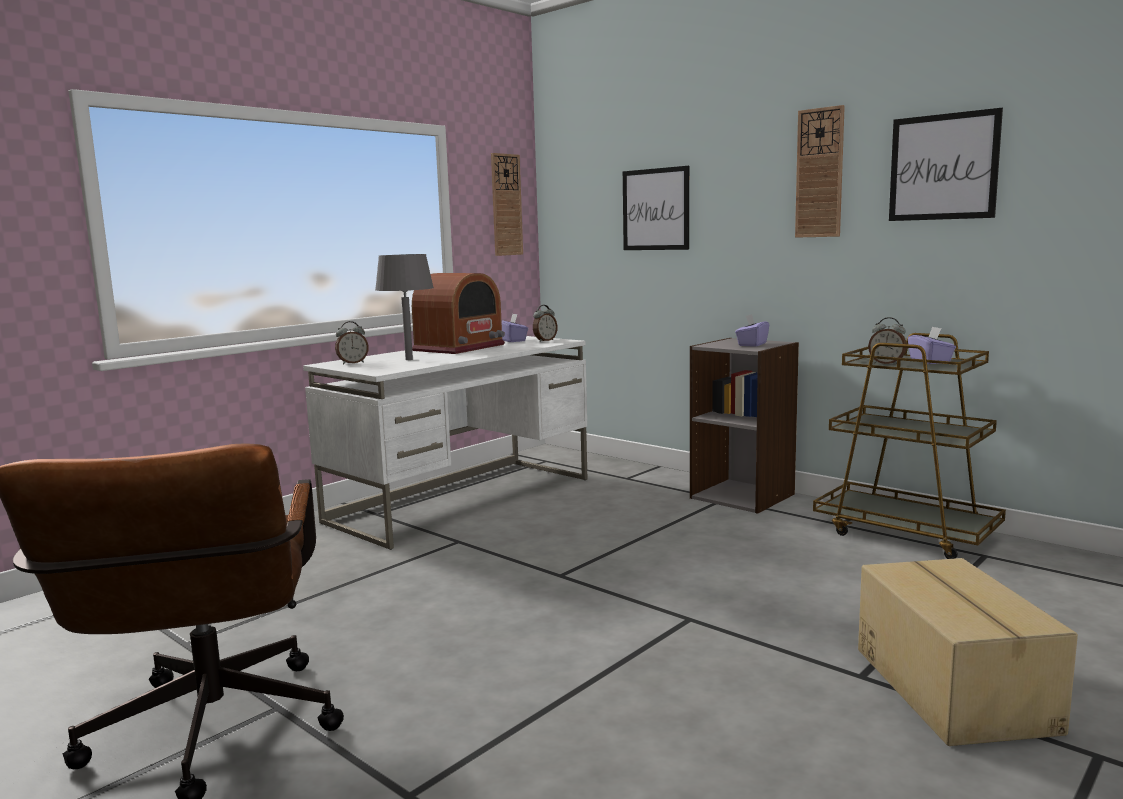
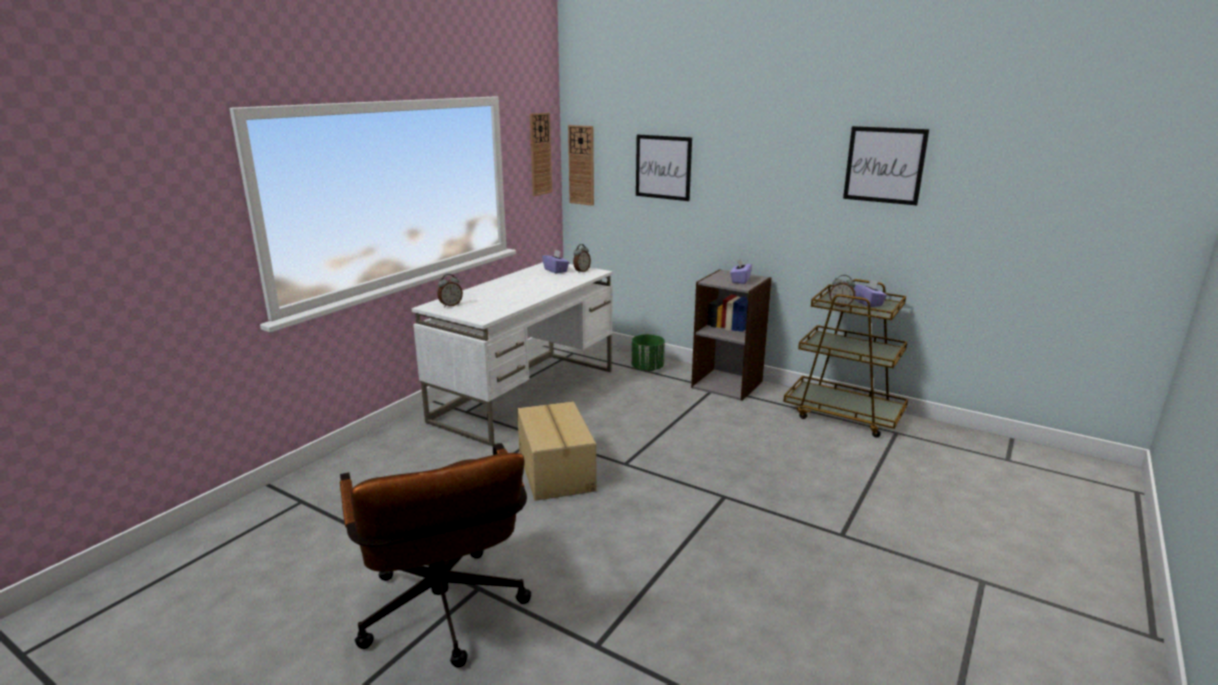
camera: 10 degrees left, 10 degrees up
grey table lamp [375,254,434,360] -> none
radio [412,273,505,354] -> none
wall clock [795,105,845,238] -> wall clock moved to [568,125,594,206]
cardboard box [858,558,1078,746] -> cardboard box moved to [517,402,597,501]
none -> green planter [632,334,665,372]

